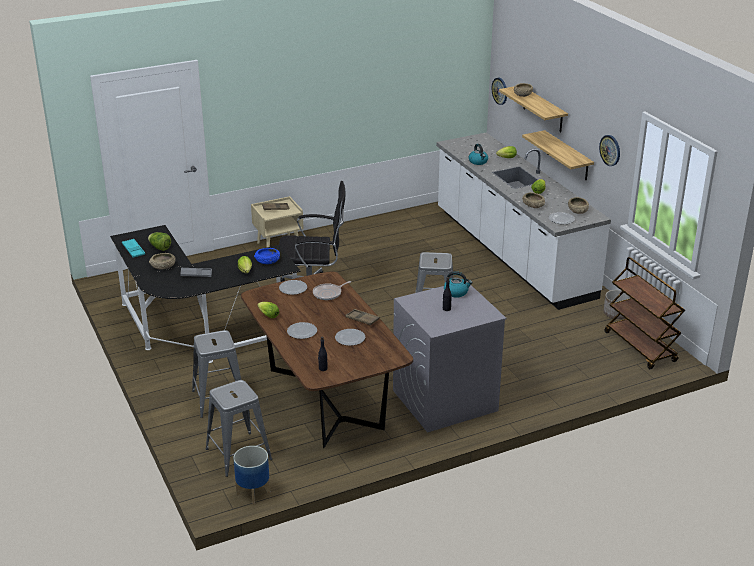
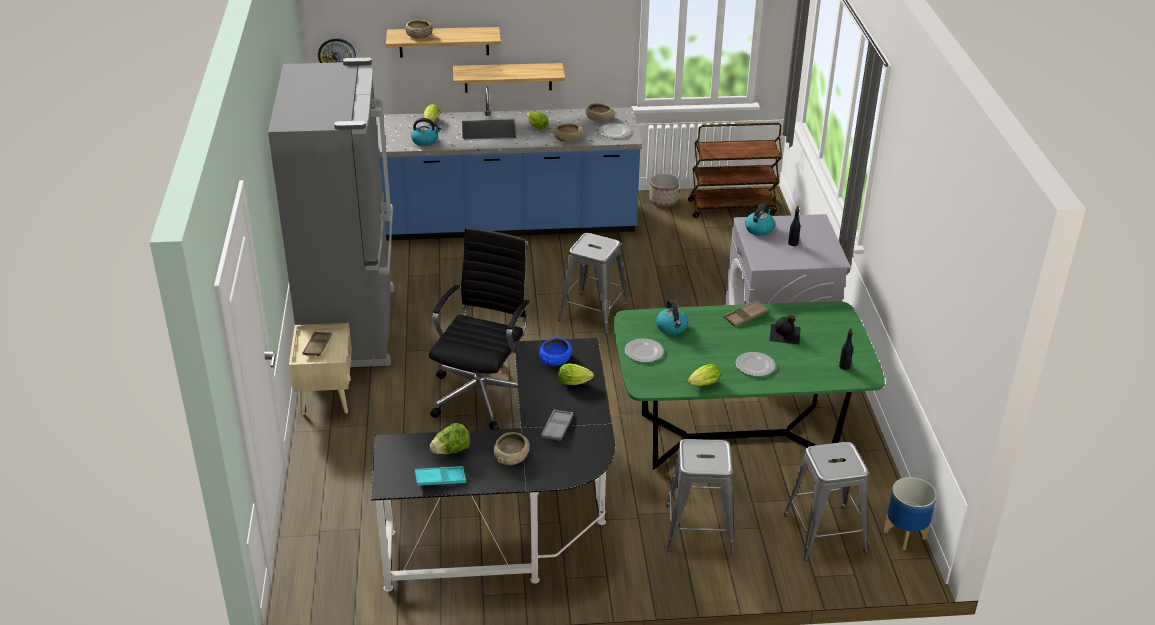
camera: 70 degrees left, 5 degrees up
brown dining table [241,272,413,448] -> green dining table [614,302,885,470]
frying pan [313,281,351,300] -> kettle [656,300,688,335]
plate [335,329,365,346] -> black bottle [769,315,801,344]
white counter [436,133,611,310] -> blue counter [376,86,642,240]
wall clock [599,135,620,166] -> none
none -> grey fridge [268,58,394,367]

